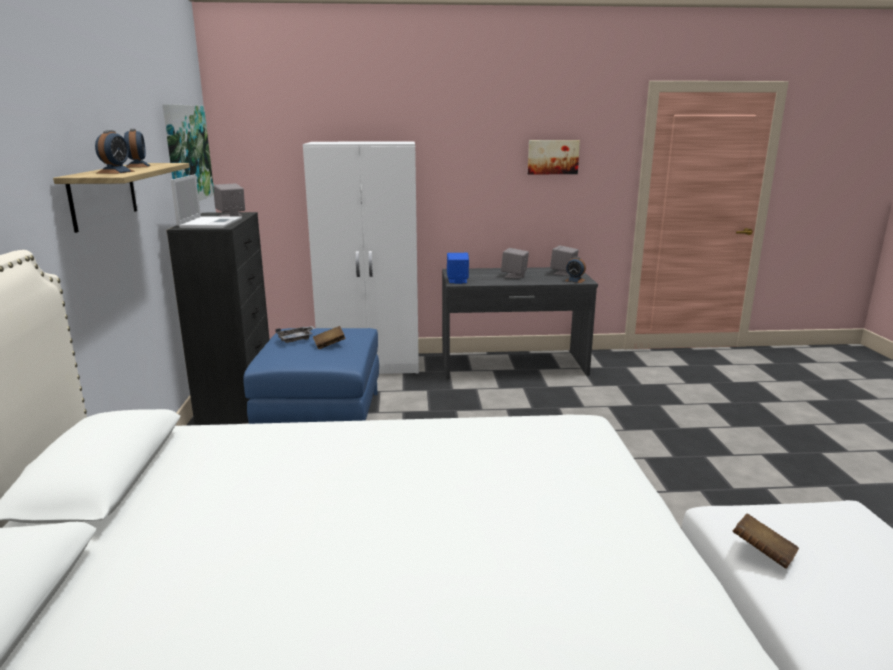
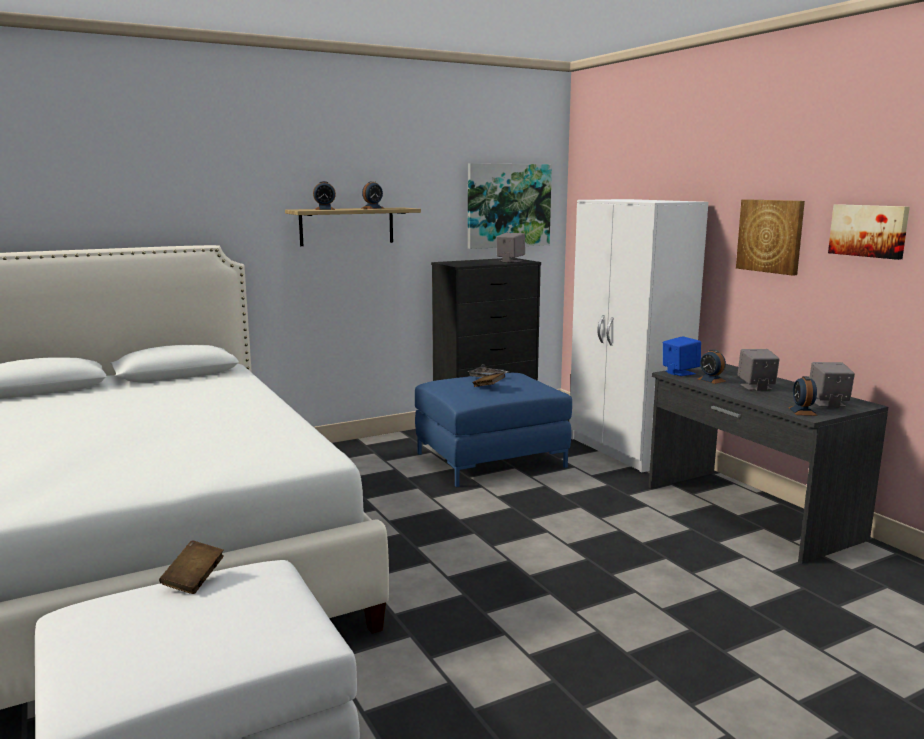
camera: 65 degrees right, 5 degrees down
laptop [171,174,242,228] -> none
none -> alarm clock [698,349,726,384]
none -> picture [736,199,805,276]

